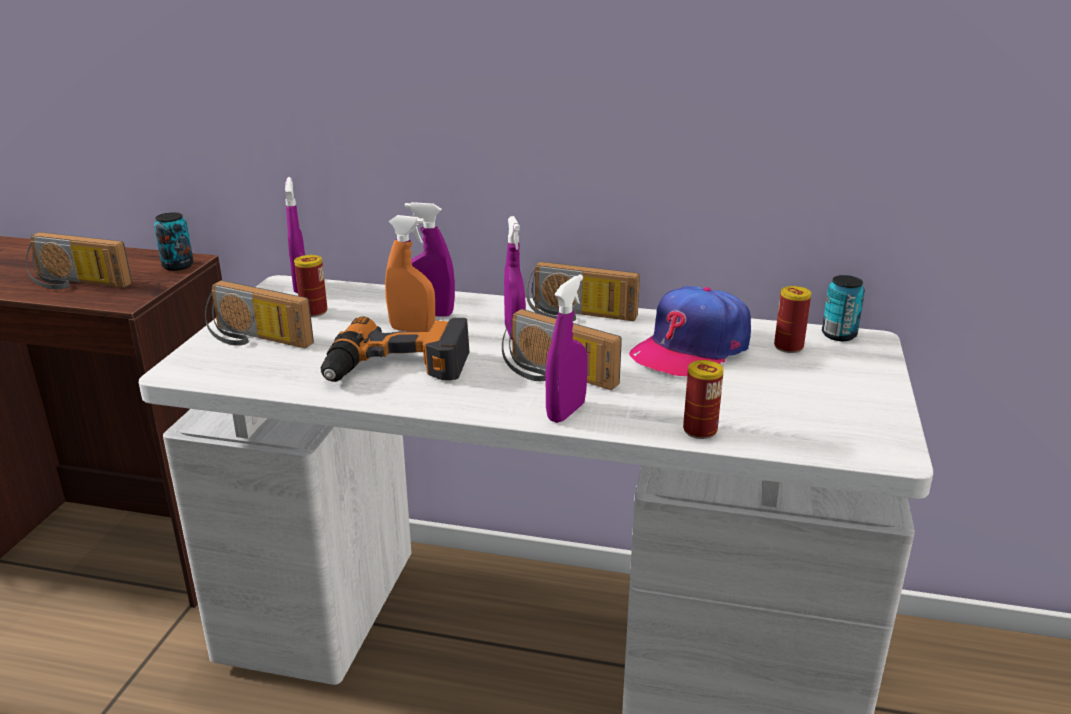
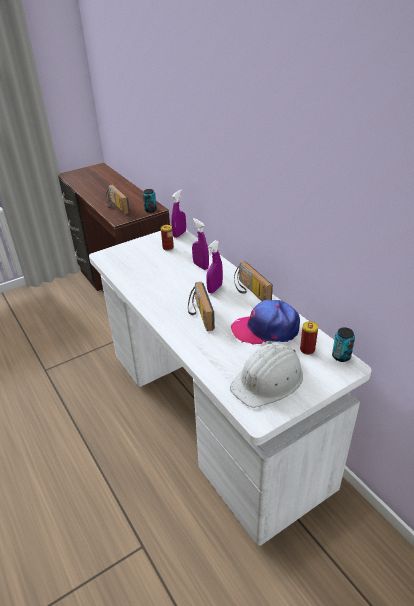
camera: 45 degrees right, 10 degrees up
radio [205,280,314,348] -> none
power drill [321,317,470,382] -> none
orange spray bottle [385,215,435,332] -> none
purple spray bottle [546,274,588,423] -> none
can [683,360,724,439] -> none
none -> white hard hat [230,343,303,408]

